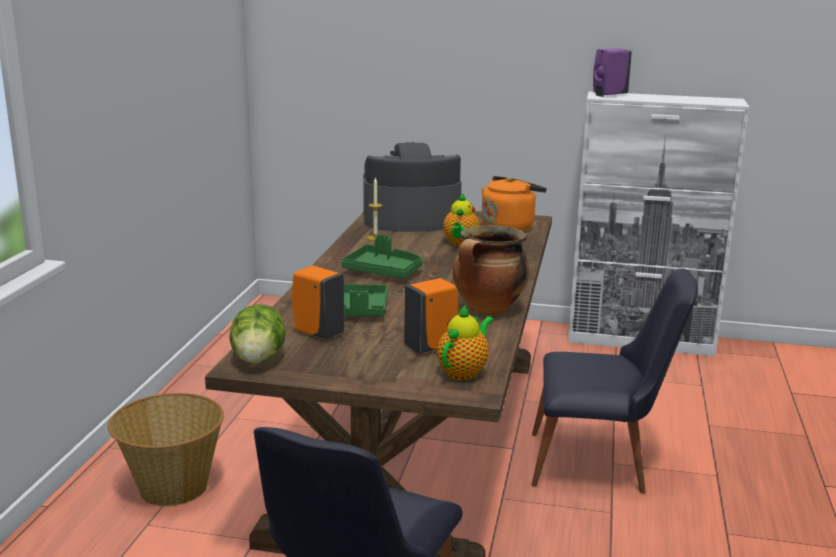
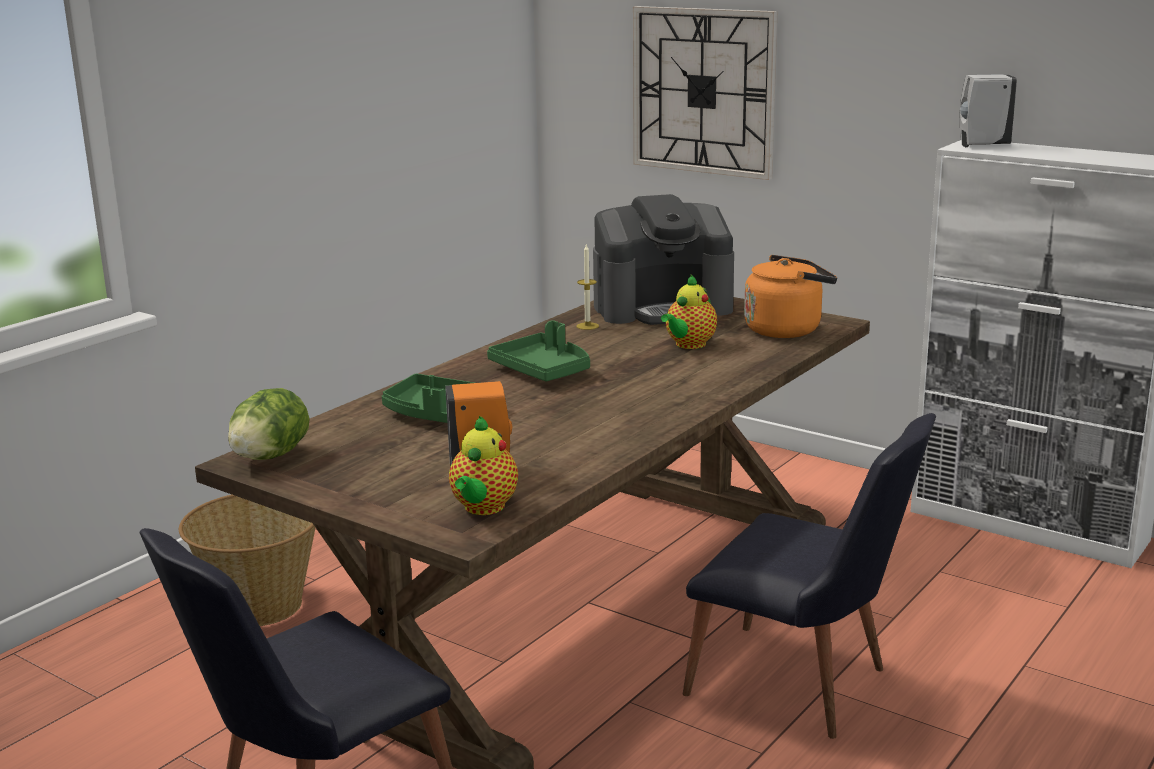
camera: 25 degrees right, 0 degrees up
orange soap dispenser [292,266,344,339] -> none
coffee machine [363,142,461,232] -> coffee machine turned 150 degrees clockwise [593,194,734,325]
teapot [437,305,494,380] -> teapot turned 135 degrees clockwise [449,416,518,515]
cooking pot [452,225,529,315] -> none
purple soap dispenser [593,48,632,97] -> white soap dispenser [960,74,1017,147]
none -> wall clock [633,6,777,180]

